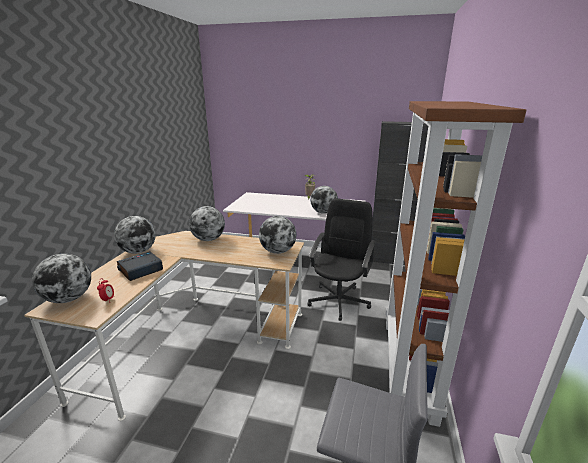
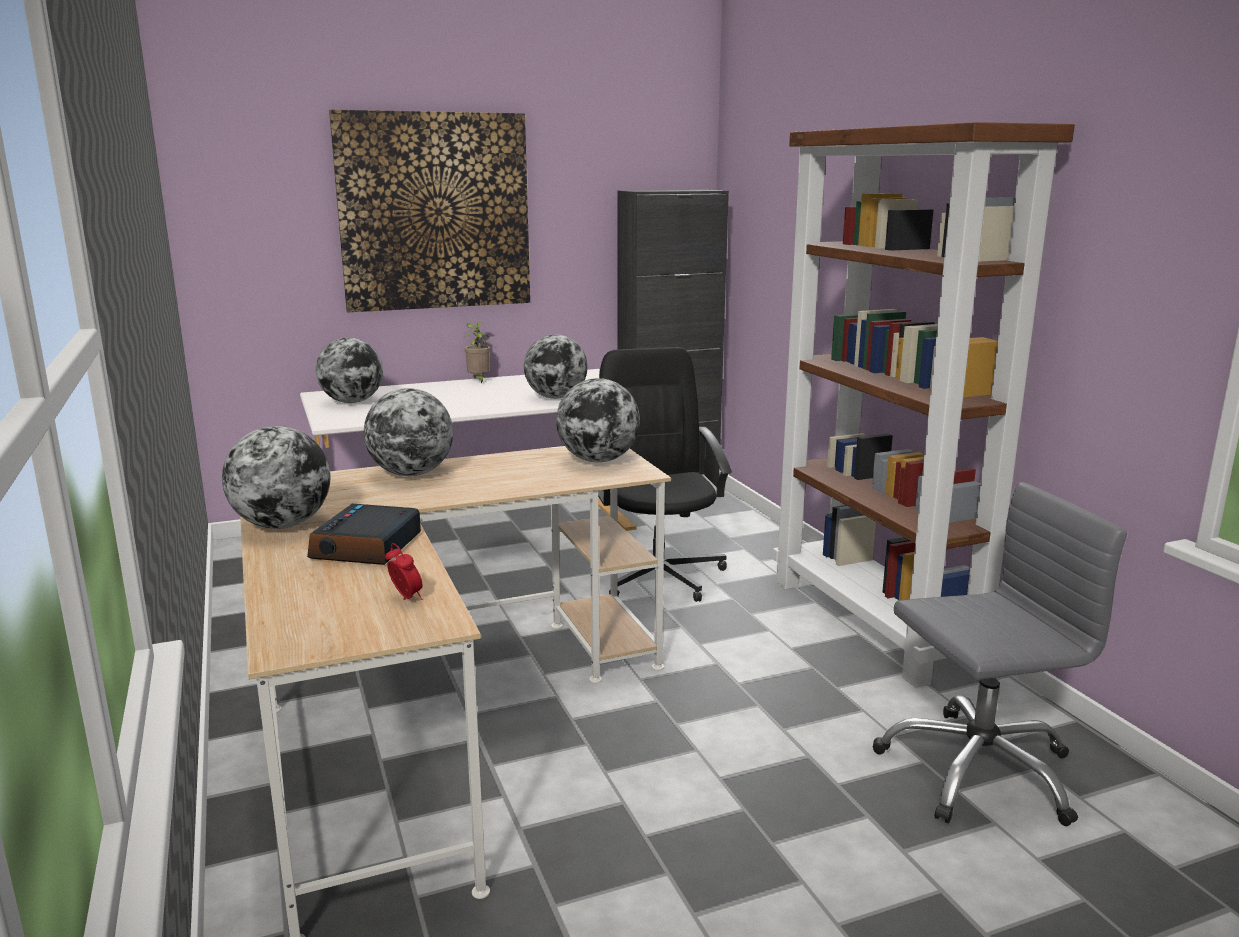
camera: 35 degrees left, 5 degrees down
globe [32,254,91,303] -> globe moved to [316,338,383,403]
none -> picture [329,110,530,312]

